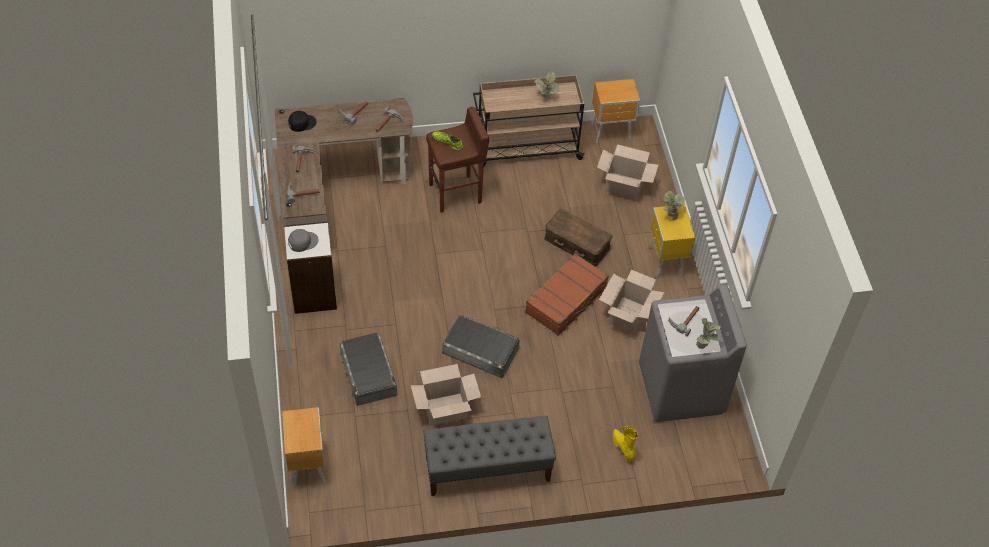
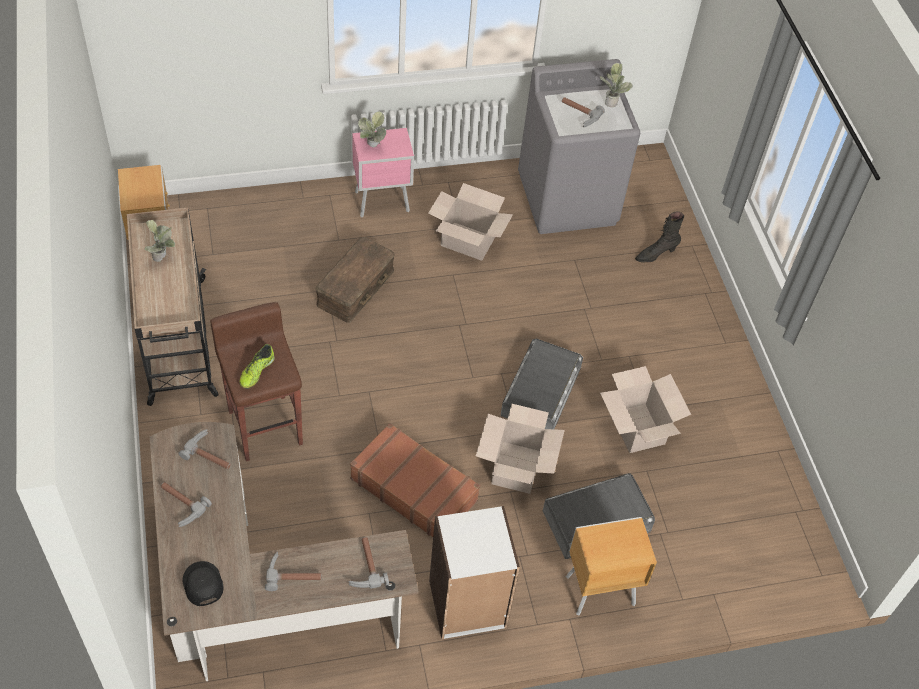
camera: 95 degrees left, 0 degrees up
brown nightstand [282,407,326,487] -> brown nightstand moved to [566,517,657,616]
grey cap [288,229,319,252] -> none
grey bench [423,416,556,496] -> none
brown suitcase [525,253,609,336] -> brown suitcase moved to [350,423,480,537]
cardboard box [597,144,658,199] -> cardboard box moved to [476,404,565,494]
yellow boot [613,426,638,462] -> black boot [635,212,684,262]
yellow nightstand [647,204,695,278] -> pink nightstand [352,128,414,217]

